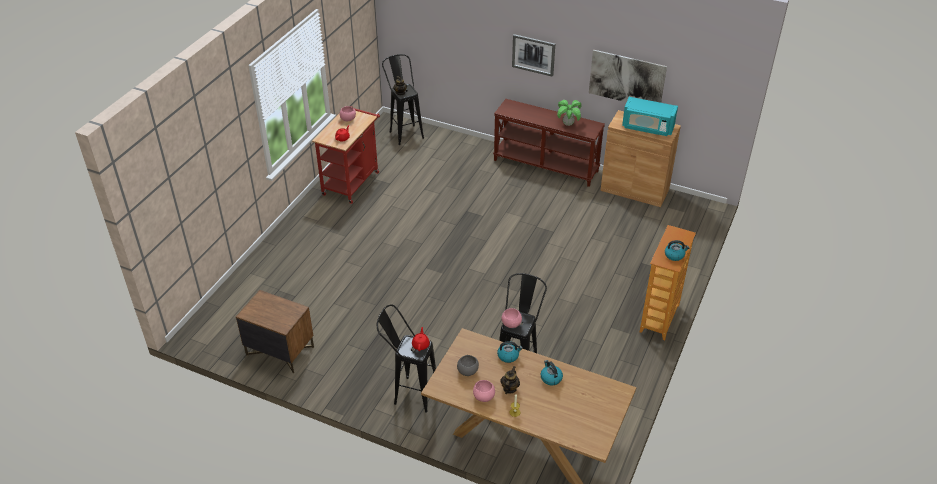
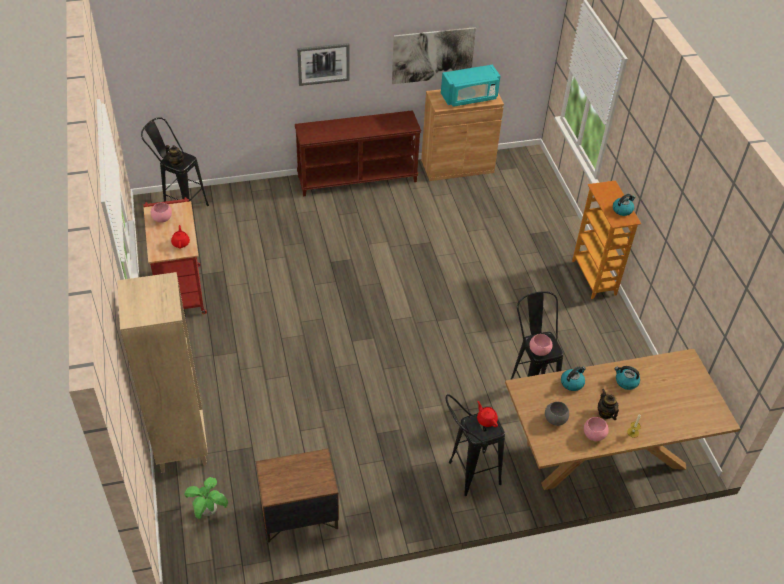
camera: 40 degrees left, 5 degrees up
potted plant [557,100,582,126] -> potted plant moved to [184,477,228,519]
none -> beige bookcase [117,272,208,473]

